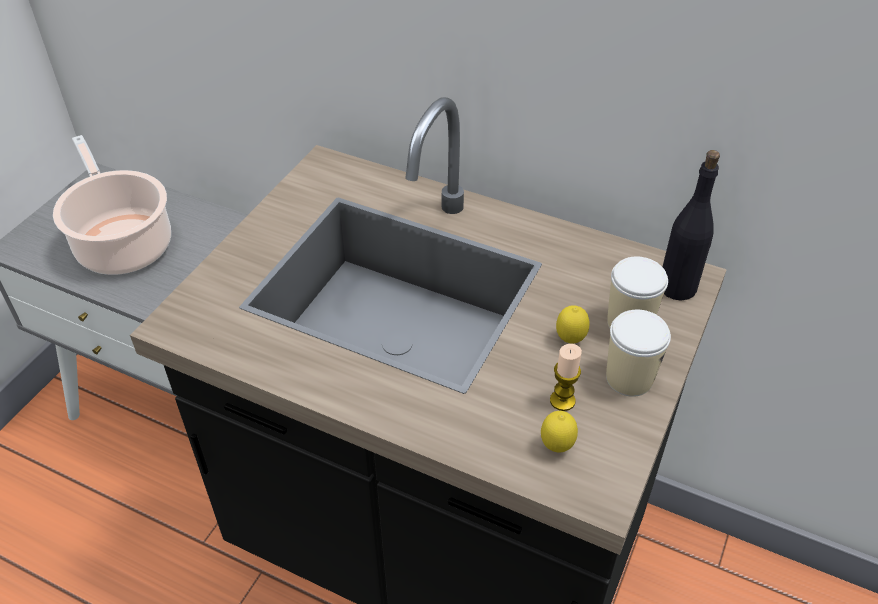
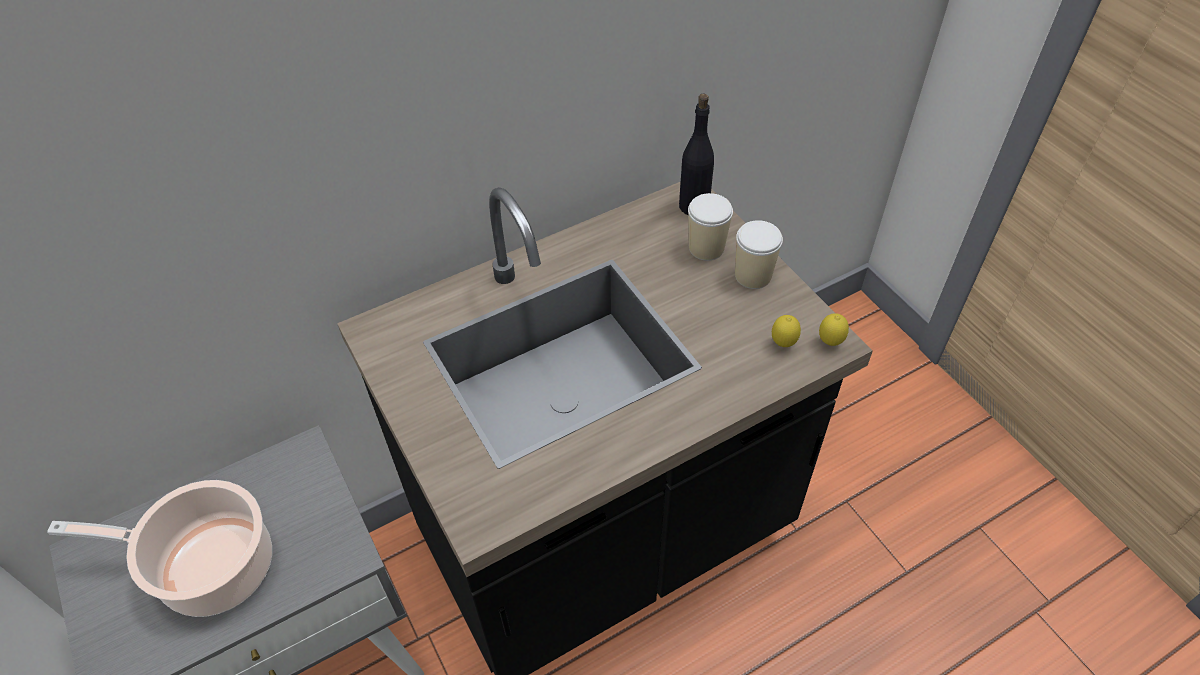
camera: 55 degrees left, 5 degrees up
candle [550,344,582,411] -> none
lemon [556,305,590,344] -> lemon moved to [819,313,849,346]

